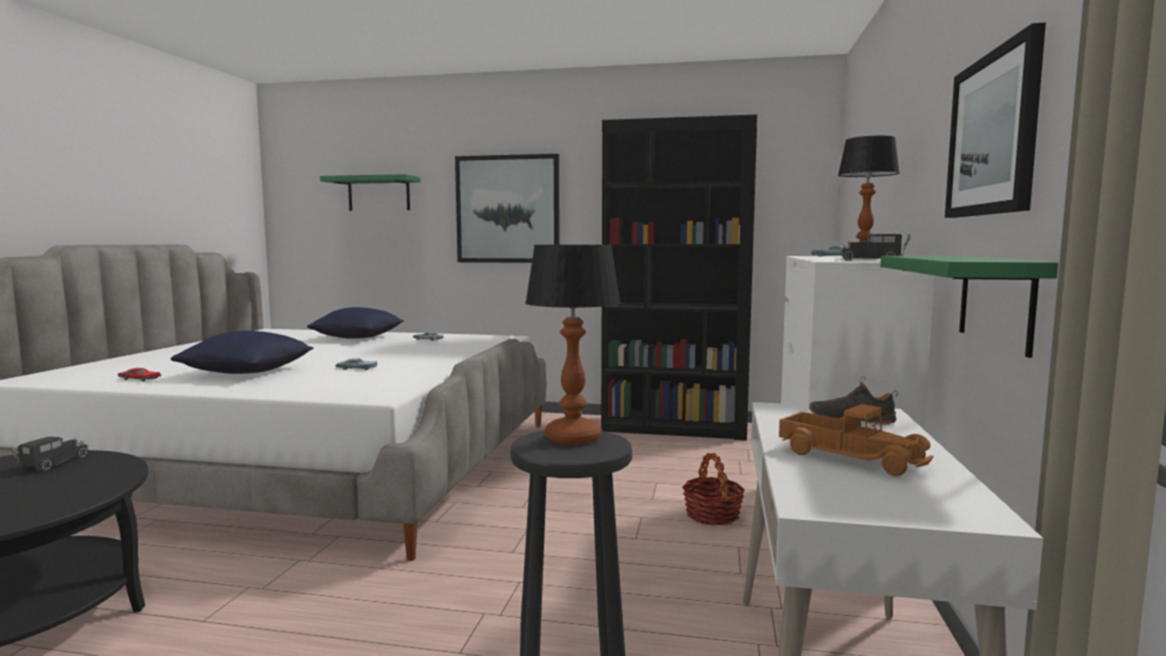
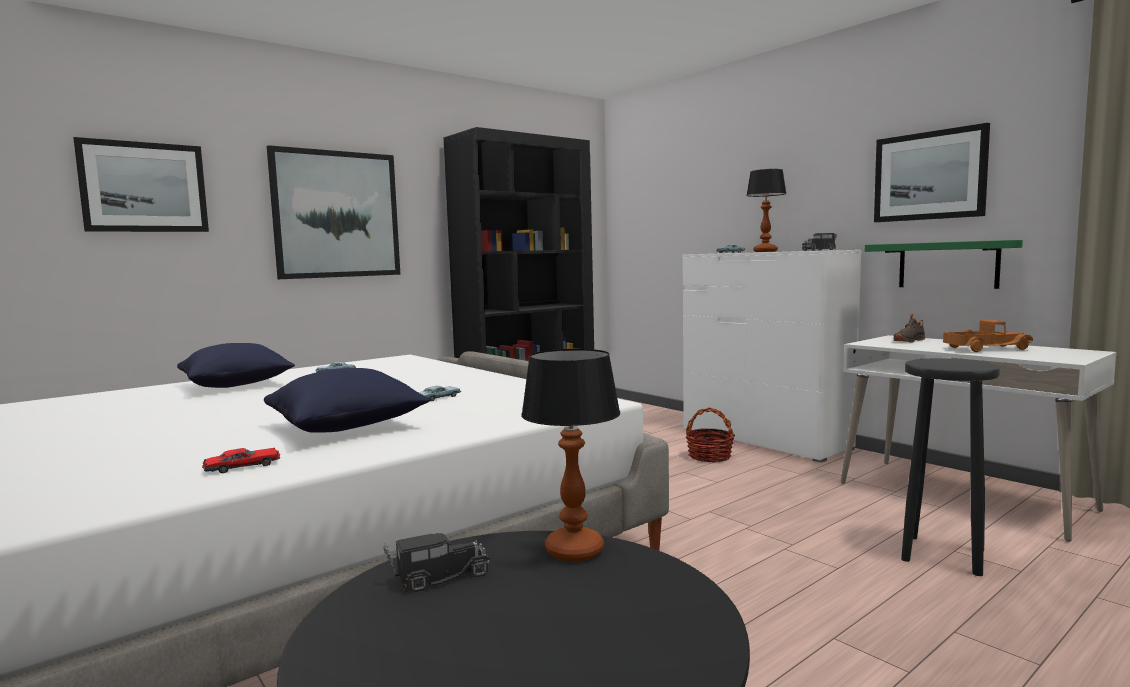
camera: 50 degrees left, 0 degrees up
toy truck [12,437,88,471] -> toy truck turned 105 degrees clockwise [383,533,490,592]
green shelf [320,174,420,211] -> picture [74,137,209,232]
table lamp [525,245,621,445] -> table lamp moved to [521,349,620,562]

